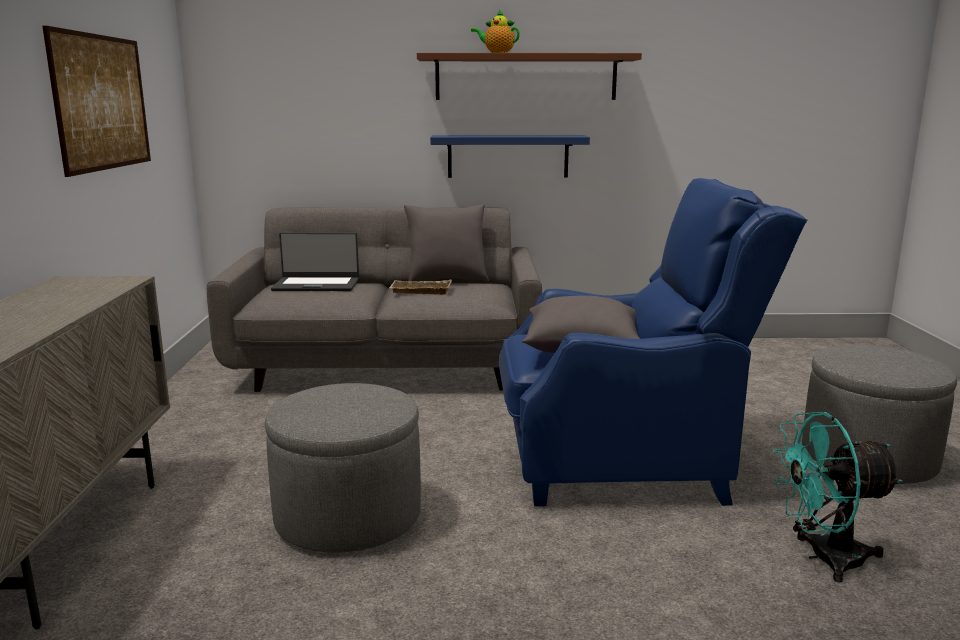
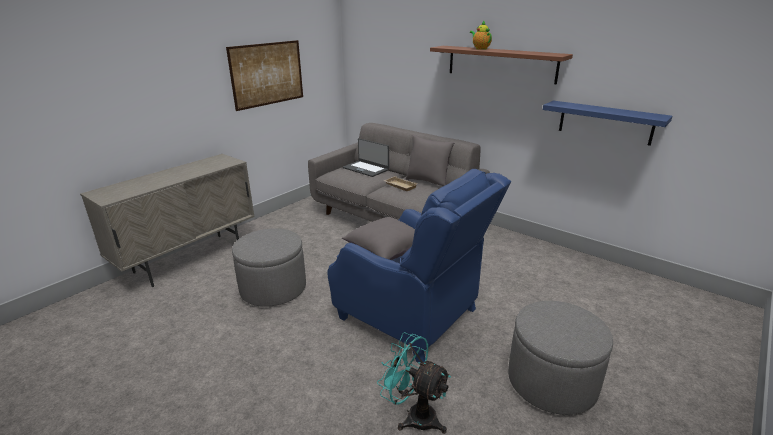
camera: 40 degrees right, 10 degrees up
blue shelf [430,135,590,178] -> blue shelf moved to [543,101,672,146]

